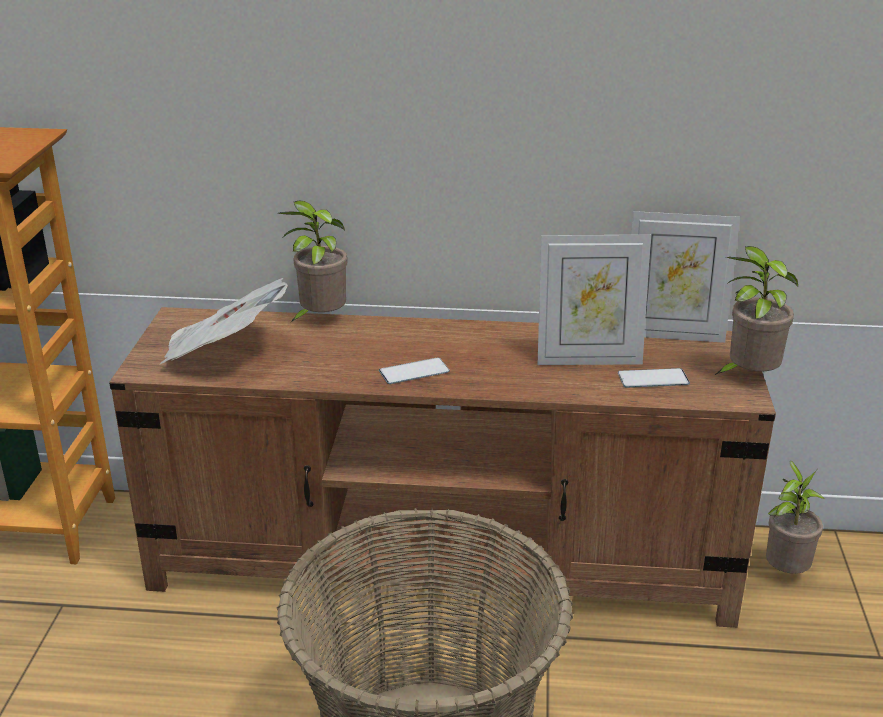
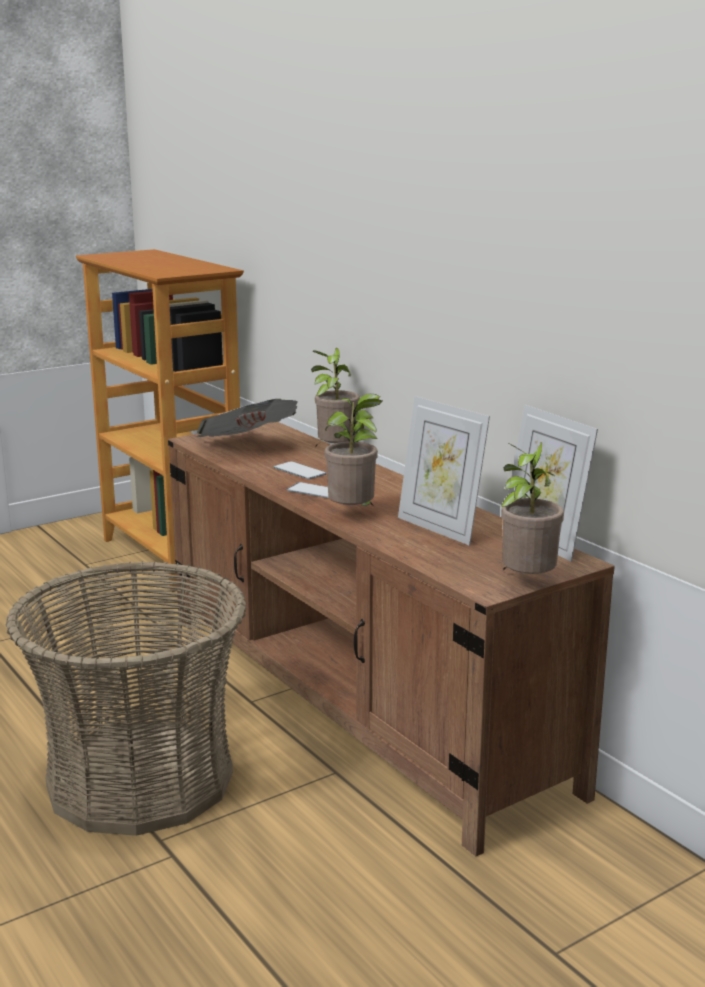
camera: 50 degrees right, 10 degrees down
phone [618,368,690,388] -> phone moved to [274,461,327,479]
potted plant [766,461,825,574] -> potted plant moved to [325,394,382,506]

